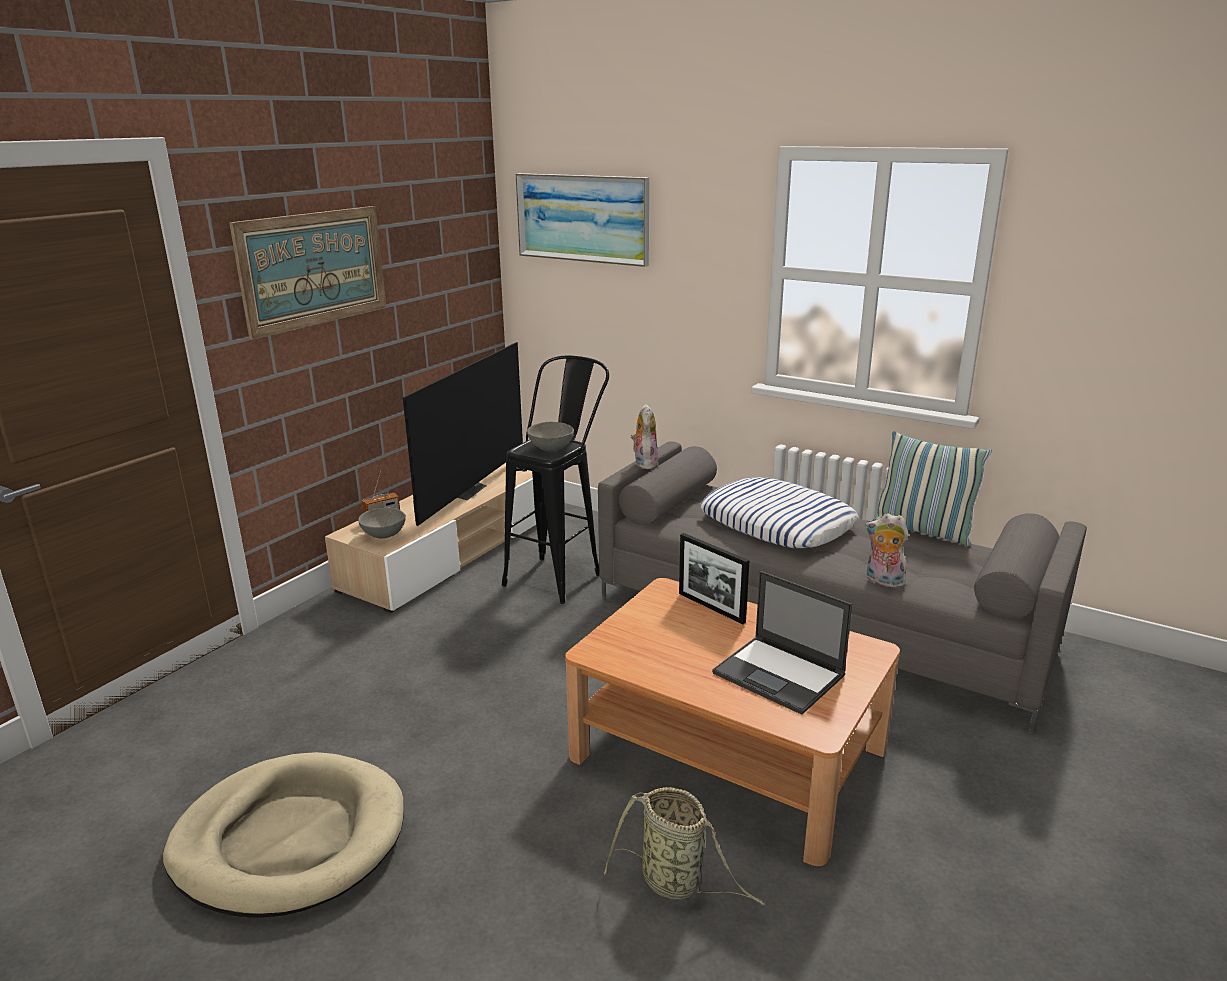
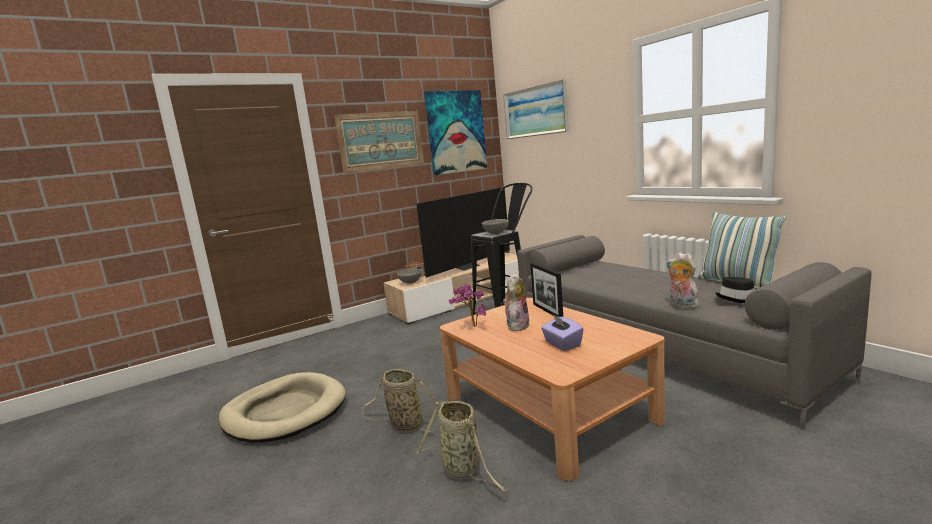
camera: 25 degrees right, 10 degrees down
plush toy [631,404,659,469] -> plush toy moved to [503,273,530,331]
pillow [700,477,859,549] -> none
laptop [712,571,852,715] -> purple tissue box [541,314,583,351]
none -> basket [362,369,441,432]
none -> picture [424,90,487,175]
none -> potted plant [449,284,486,327]
none -> black hat [715,277,755,303]

